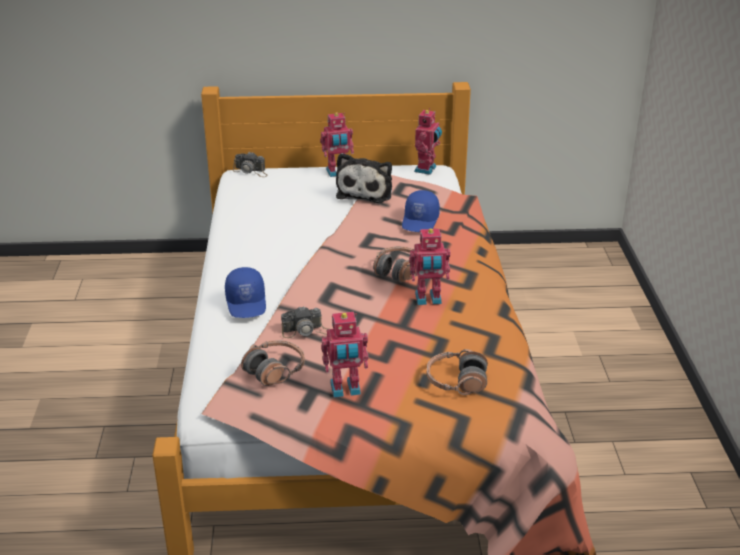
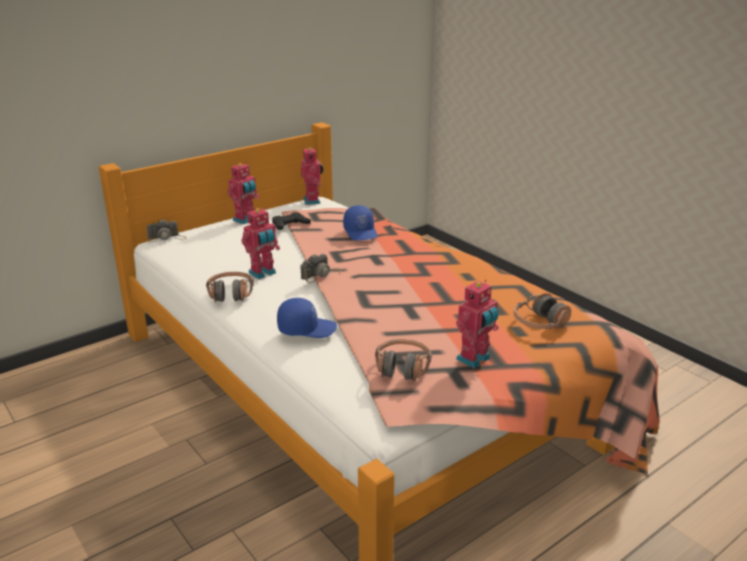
camera: 35 degrees left, 5 degrees down
blue cap [225,267,266,318] -> blue cap turned 45 degrees counterclockwise [277,298,337,338]
camera [281,307,328,338] -> camera moved to [300,254,341,283]
plush toy [336,153,392,203] -> black game controller [272,212,311,230]
headphones [373,246,416,283] -> headphones moved to [206,272,254,302]
toy robot [409,228,450,305] -> toy robot moved to [241,208,280,279]

